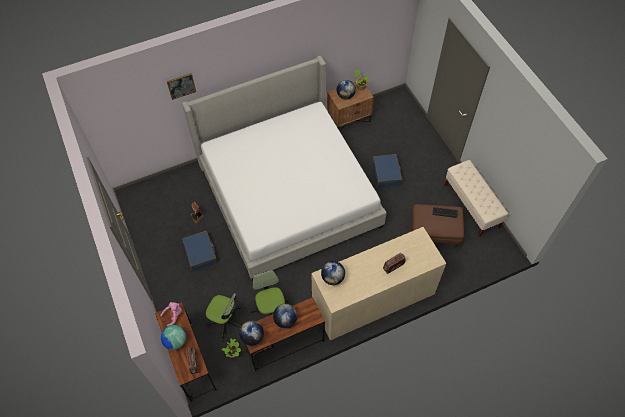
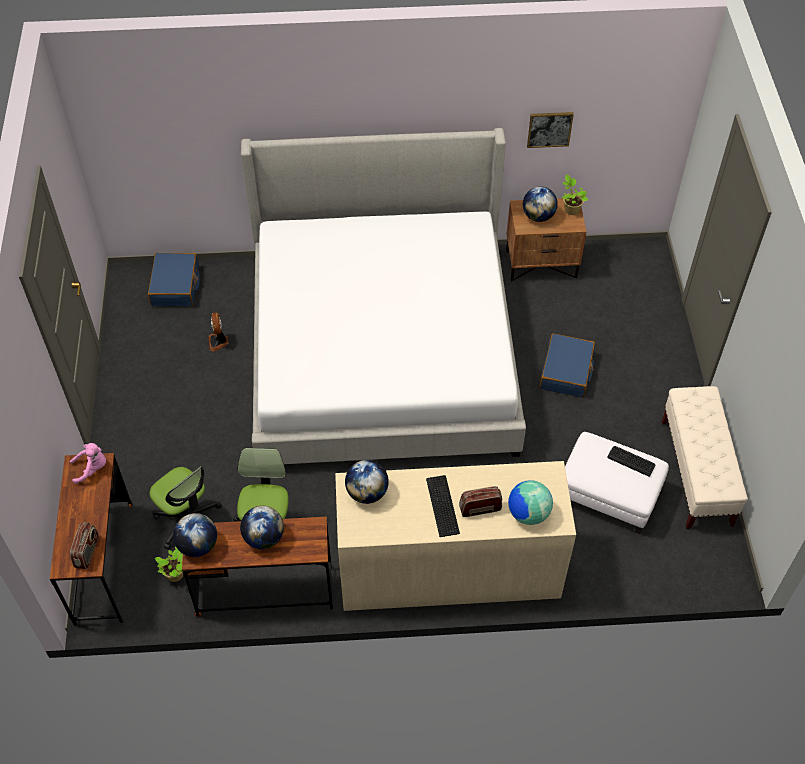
camera: 20 degrees right, 5 degrees down
globe [161,325,186,350] -> globe moved to [508,480,553,525]
picture [167,73,196,100] -> picture moved to [527,112,574,148]
blue suitcase [182,231,217,271] -> blue suitcase moved to [148,253,200,306]
brown ottoman [412,204,464,248] -> white ottoman [565,432,669,534]
none -> keyboard [426,475,460,537]

